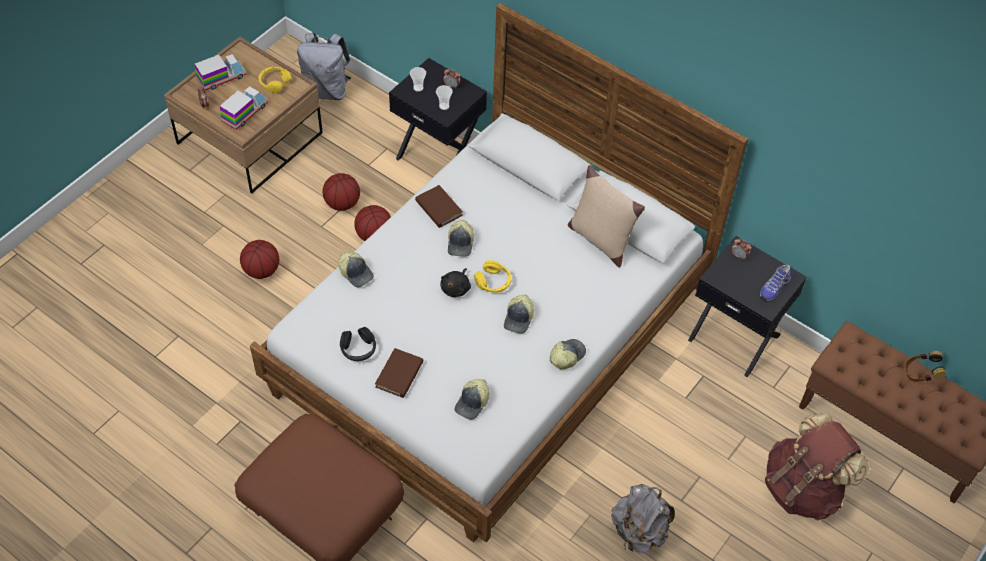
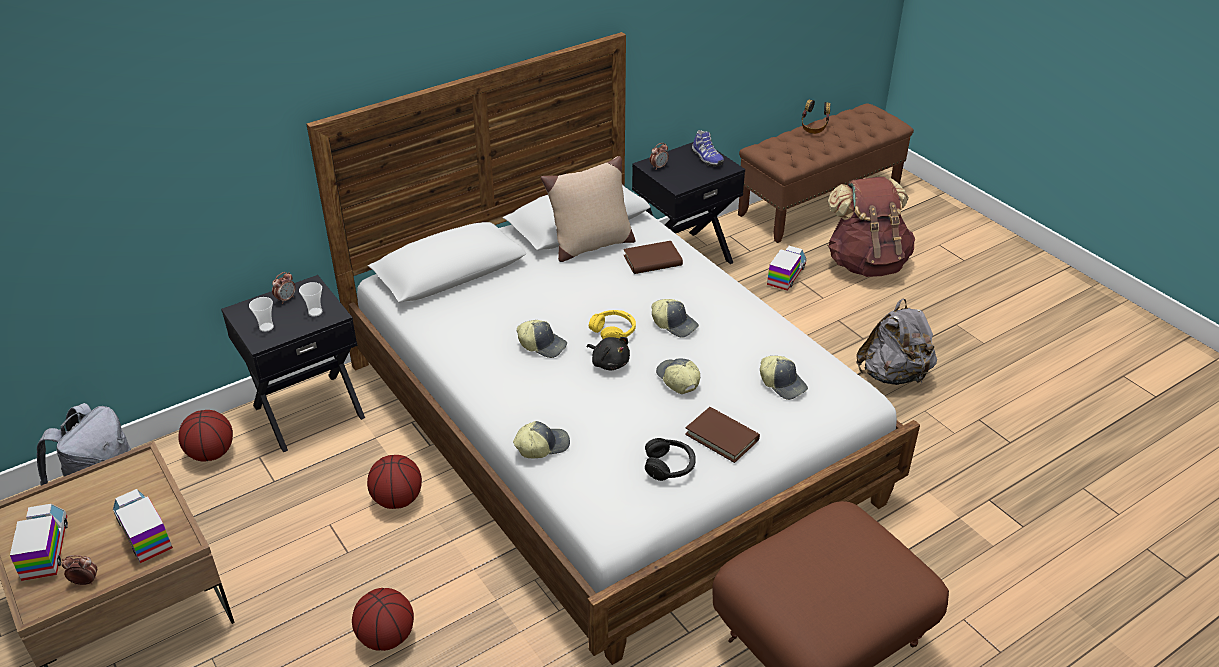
camera: 70 degrees left, 15 degrees down
yellow headphones [258,67,292,93] -> none
basketball [322,173,360,211] -> basketball moved to [178,410,233,462]
brown book [415,185,463,228] -> brown book moved to [624,241,683,274]
cap [550,339,586,369] -> cap moved to [656,358,700,394]
none -> toy truck [767,246,806,291]

